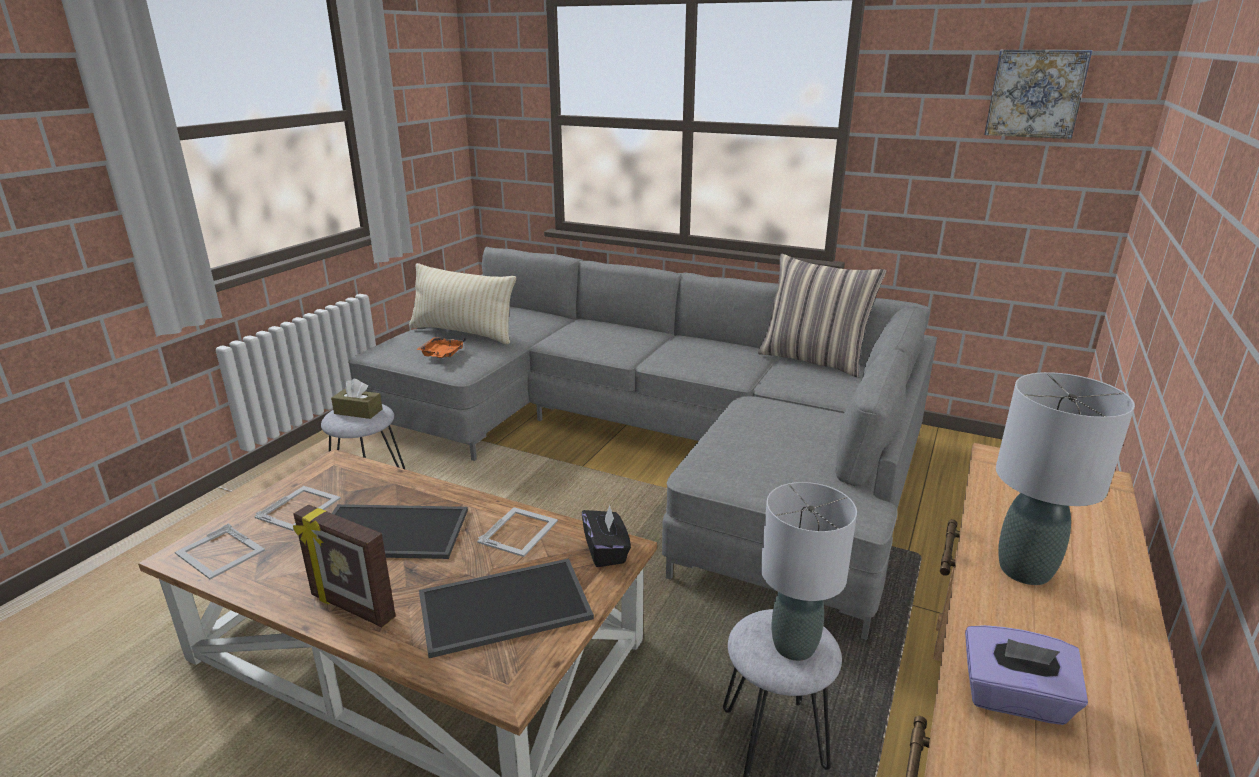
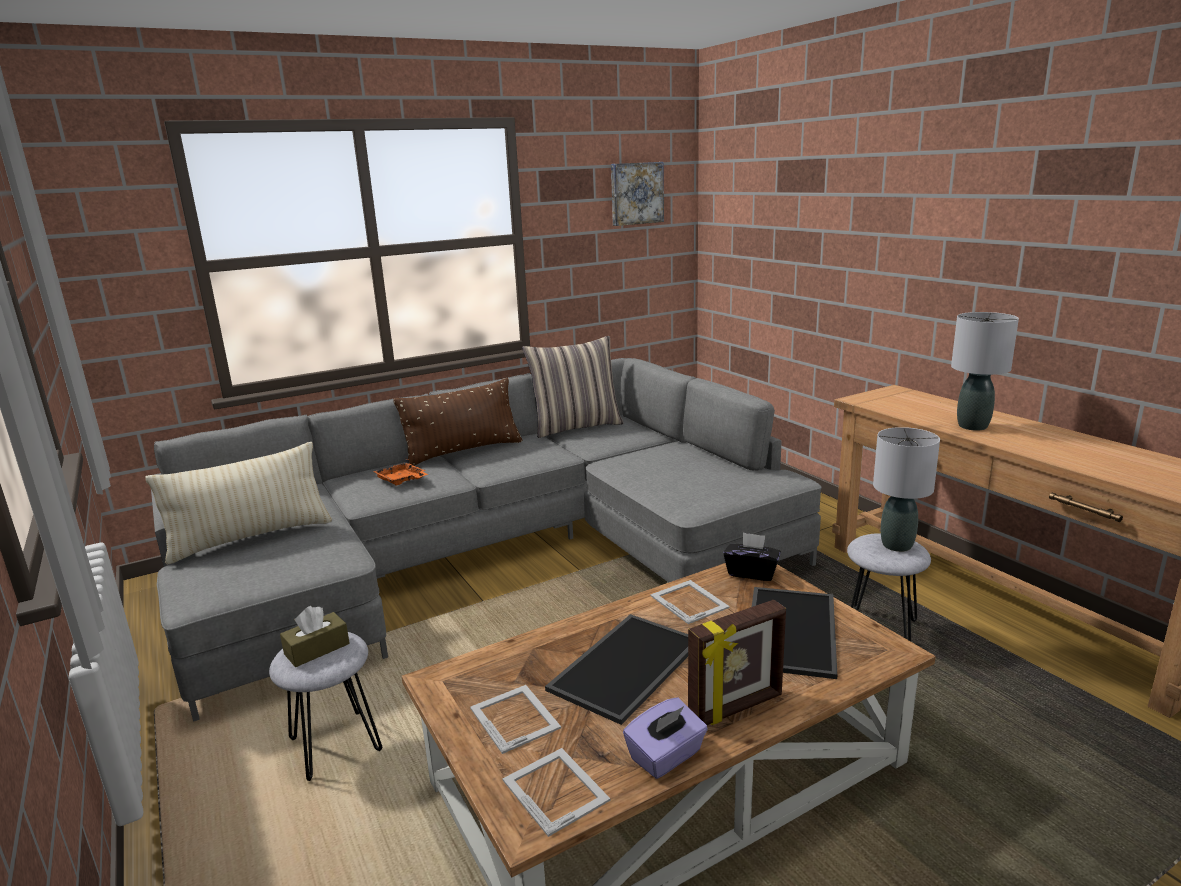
camera: 55 degrees left, 5 degrees down
picture frame [175,523,265,579] -> picture frame turned 105 degrees counterclockwise [503,748,611,837]
orange tray [416,337,466,358] -> orange tray moved to [373,459,428,486]
purple tissue box [965,625,1088,725] -> purple tissue box moved to [623,698,708,779]
none -> brown pillow [393,378,523,466]

